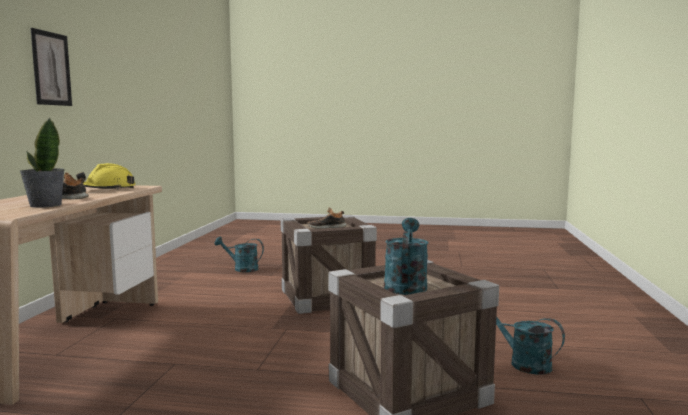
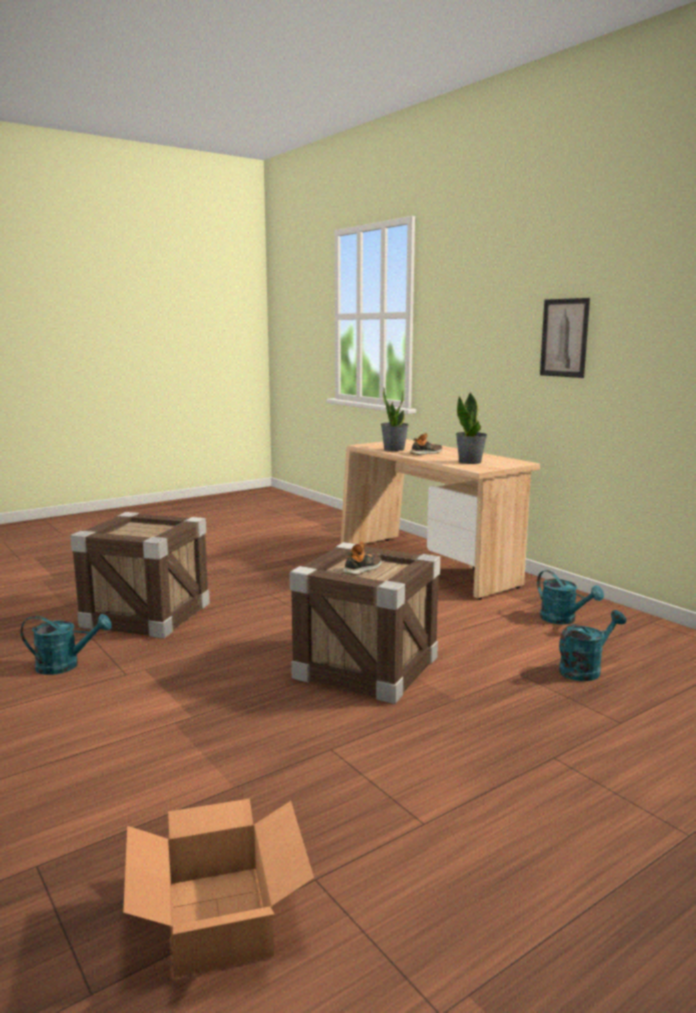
camera: 135 degrees right, 5 degrees up
yellow hard hat [76,163,136,190] -> potted plant [456,392,487,464]
turquoise watering can [384,218,428,295] -> turquoise watering can moved to [537,570,604,625]
none -> cardboard box [123,799,314,978]

